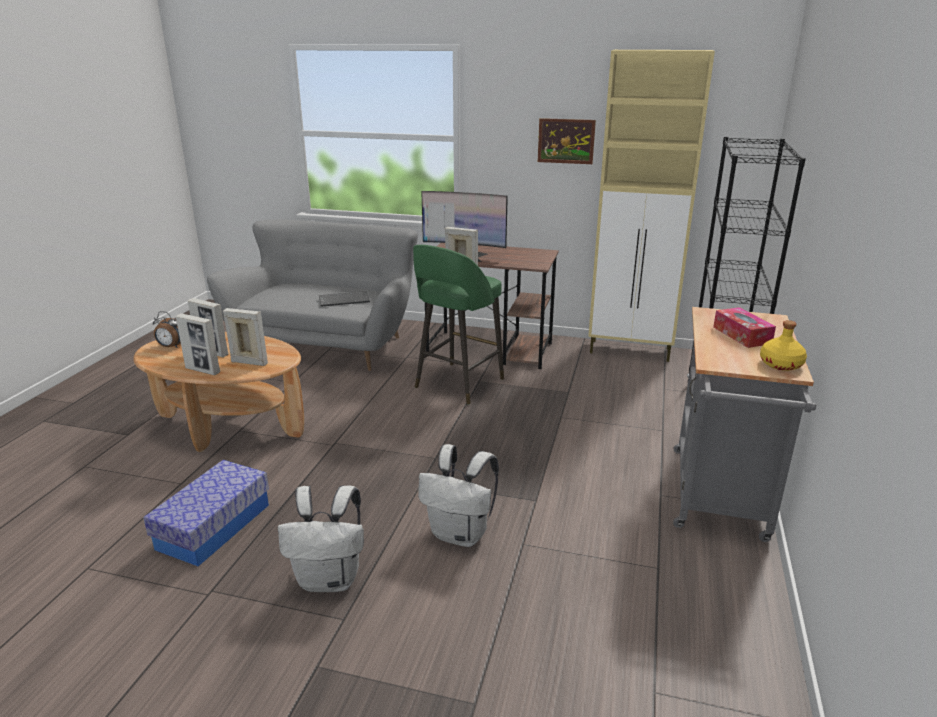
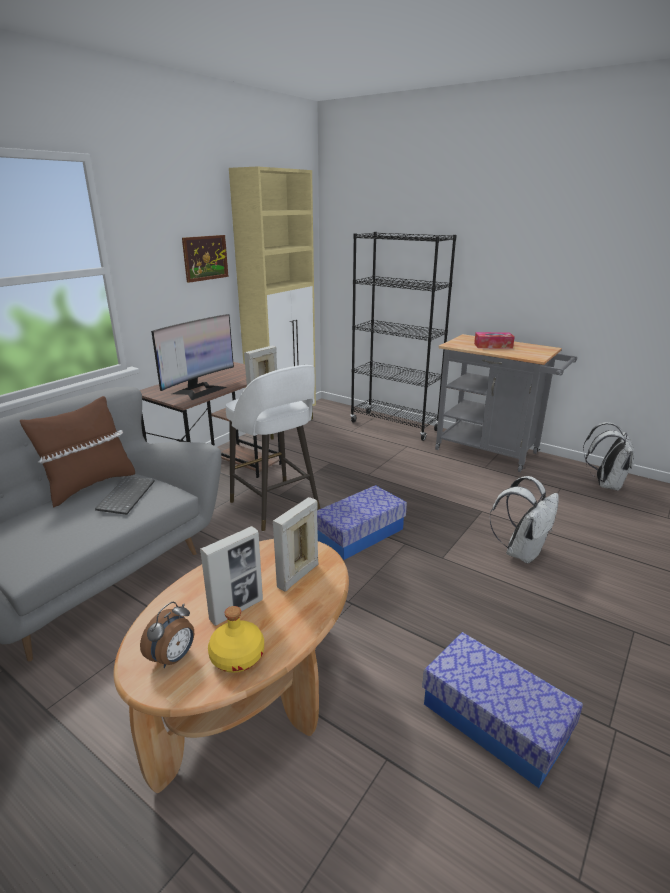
camera: 70 degrees left, 0 degrees up
picture frame [176,313,220,375] -> none
white backpack [278,485,364,592] -> white backpack moved to [583,422,635,491]
green stool [413,245,504,405] -> white stool [226,365,320,531]
yellow bottle [760,320,807,371] -> yellow bottle moved to [208,606,264,673]
none -> brown pillow [20,396,135,507]
none -> storage box [317,485,407,560]

